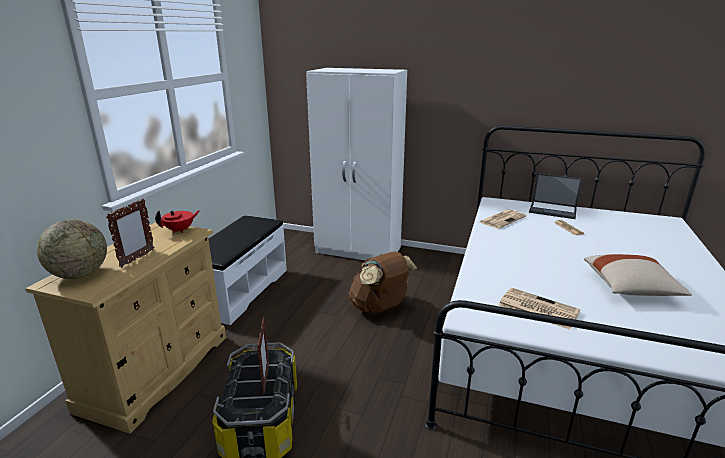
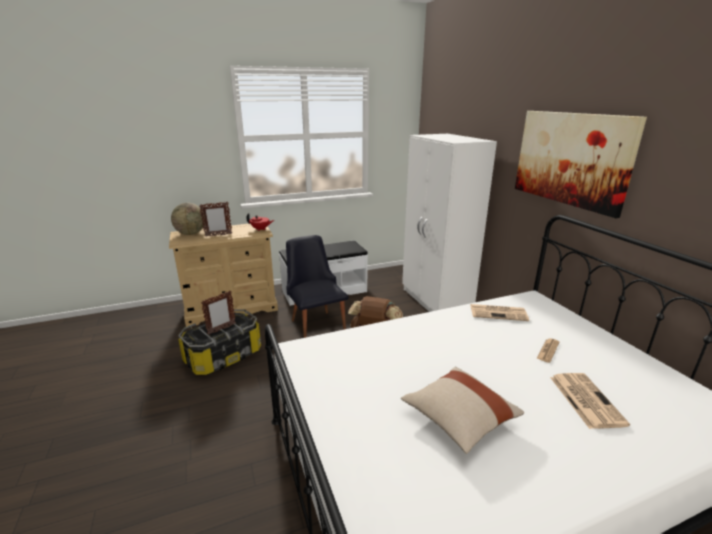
camera: 50 degrees right, 0 degrees up
newspaper [499,288,580,330] -> newspaper moved to [550,373,630,429]
laptop [529,173,582,219] -> none
none -> black chair [286,235,348,338]
none -> picture [515,111,647,218]

